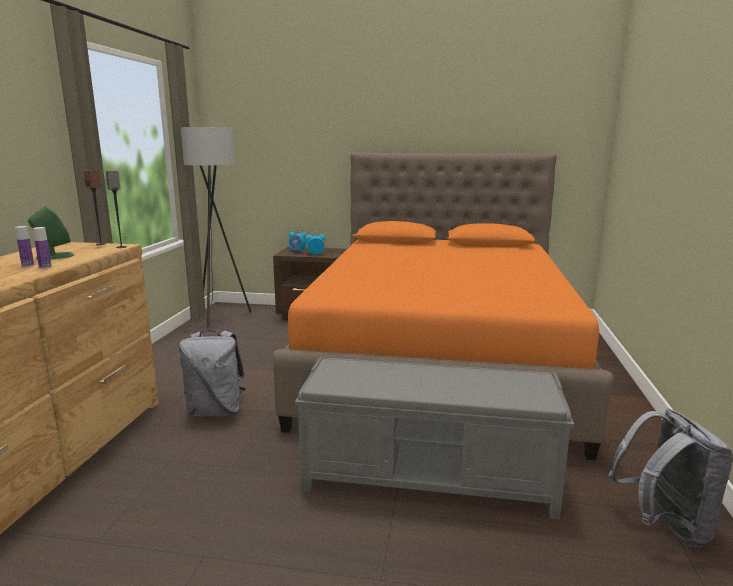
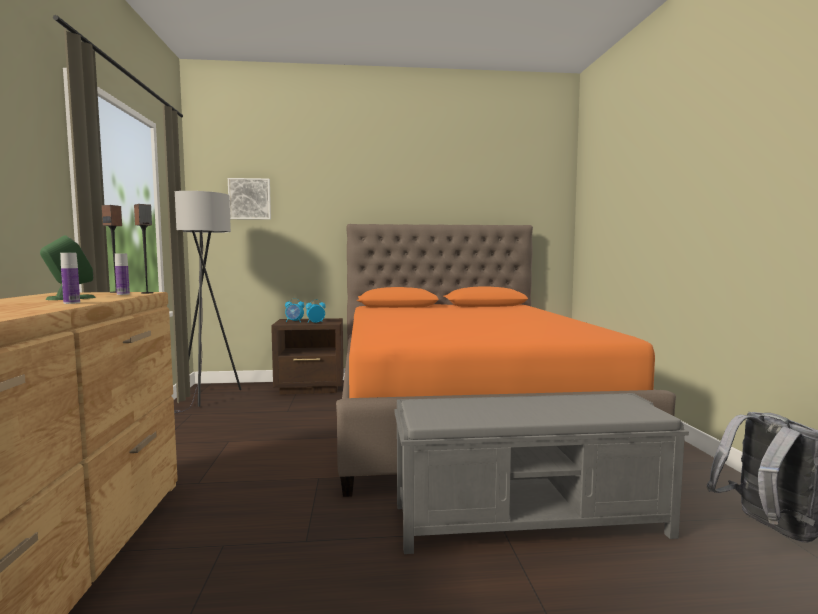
camera: 15 degrees left, 10 degrees down
bottle [15,226,34,267] -> bottle moved to [115,254,130,295]
grey backpack [179,330,246,416] -> none
none -> picture [228,178,271,220]

